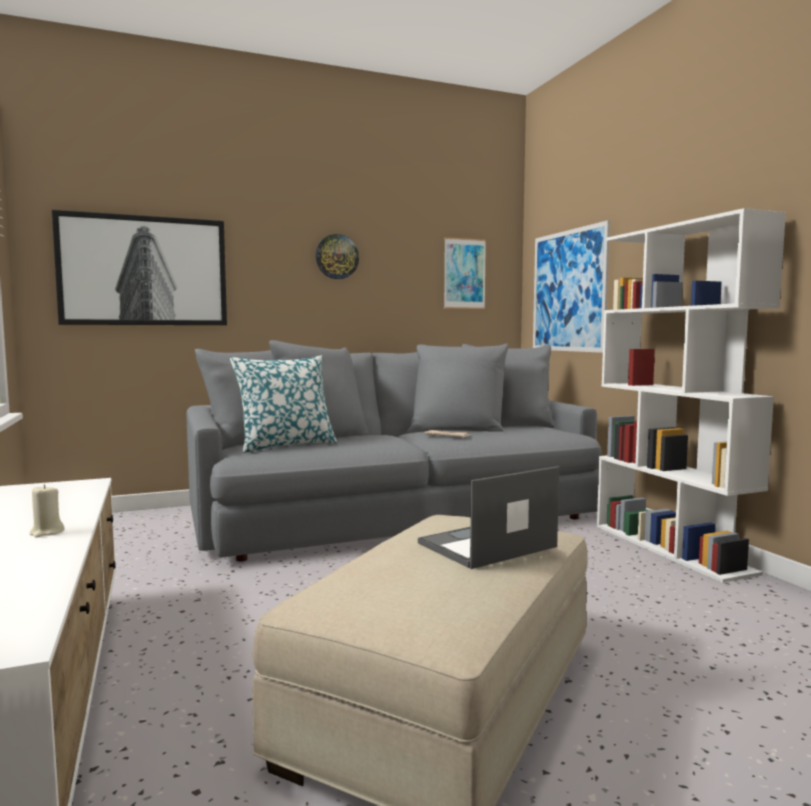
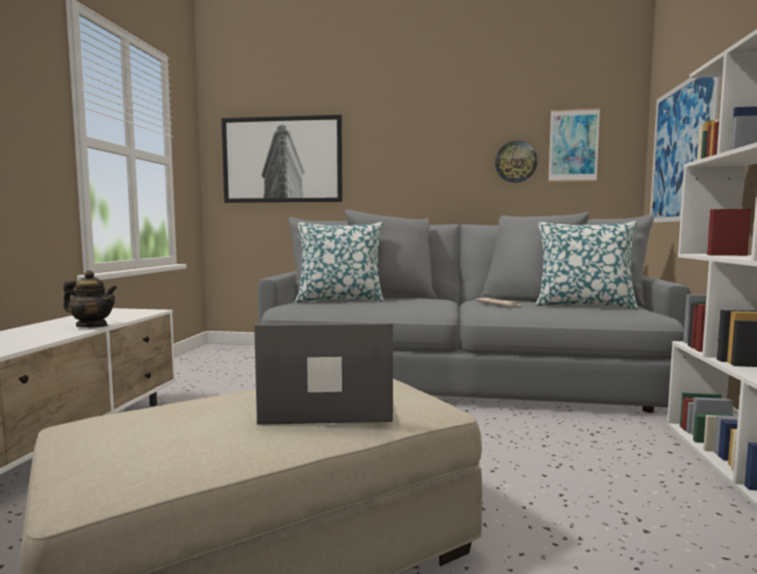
camera: 30 degrees right, 0 degrees up
beige candle [29,484,65,538] -> none
wall clock [315,234,359,279] -> wall clock moved to [495,141,538,183]
none -> teapot [63,271,117,328]
none -> pillow [536,221,638,310]

